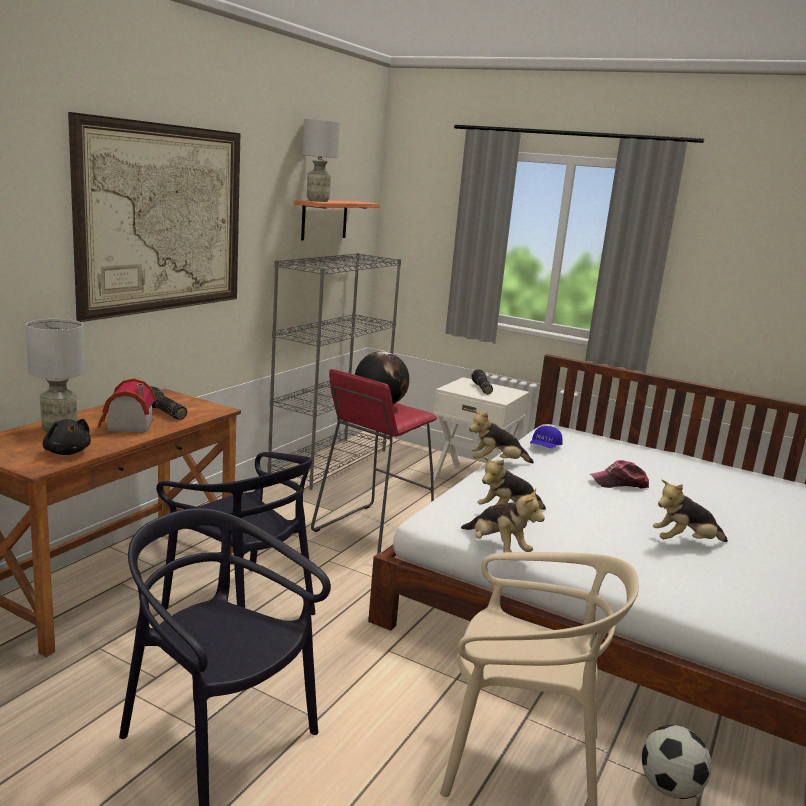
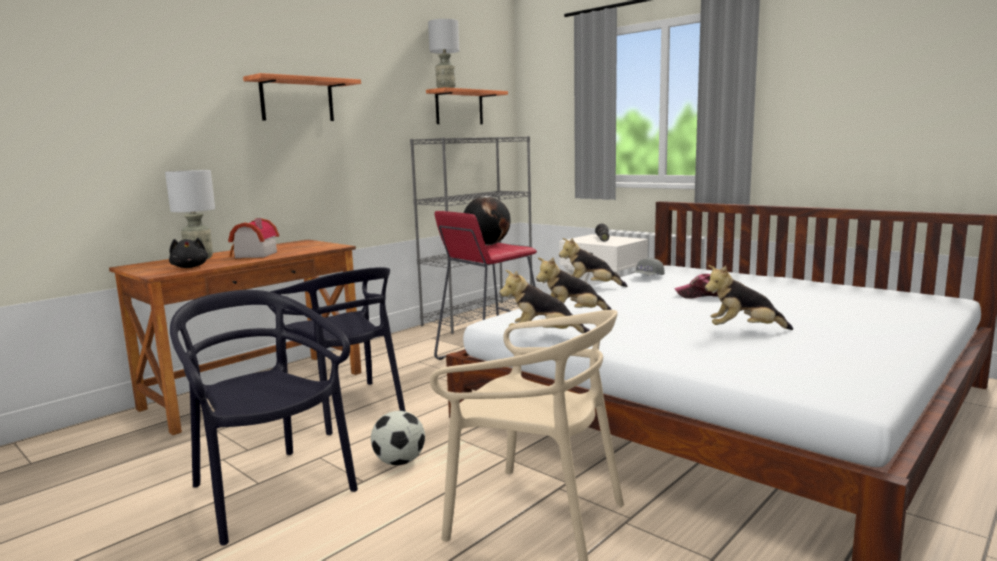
camera: 15 degrees right, 5 degrees down
picture [68,112,240,322] -> shelf [243,73,361,121]
flashlight [150,386,187,420] -> none
plush toy [461,489,545,552] -> plush toy turned 120 degrees clockwise [500,270,590,334]
blue cap [530,426,563,448] -> grey cap [632,258,665,276]
football [642,725,711,799] -> football moved to [371,411,425,465]

